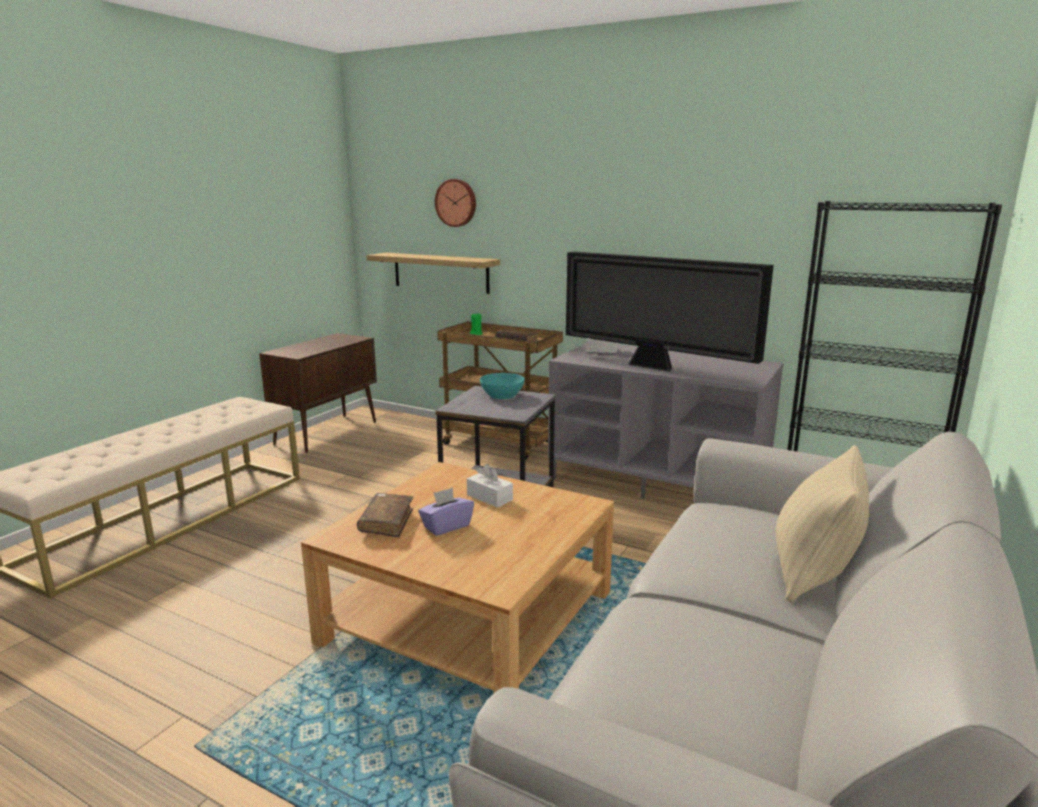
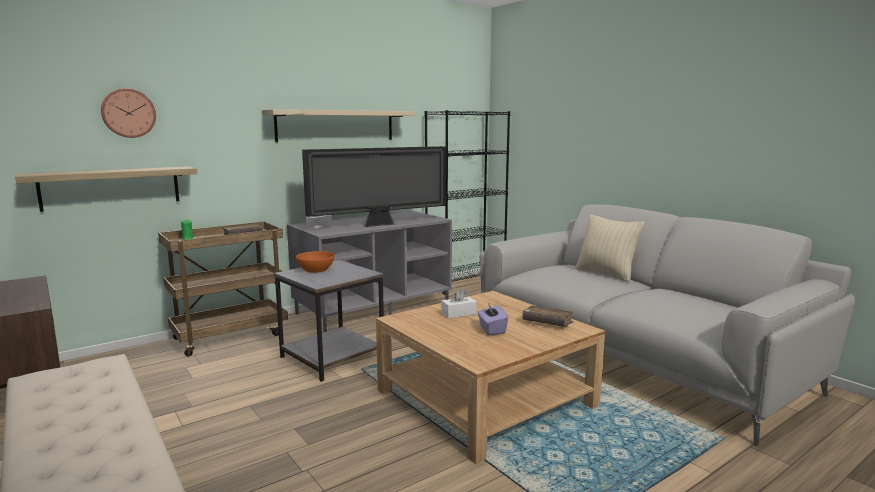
camera: 65 degrees left, 5 degrees down
brown book [357,493,413,538] -> brown book moved to [522,305,574,327]
turquoise bowl [480,373,525,399] -> orange bowl [296,251,335,273]
none -> beige shelf [262,109,415,142]

